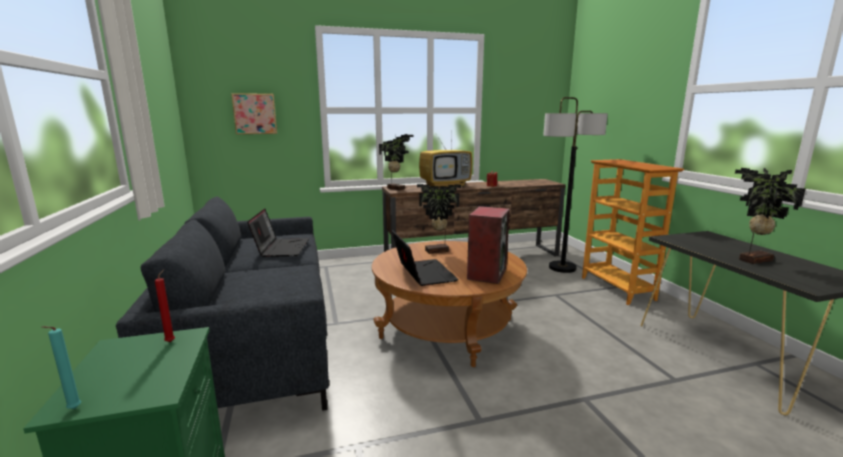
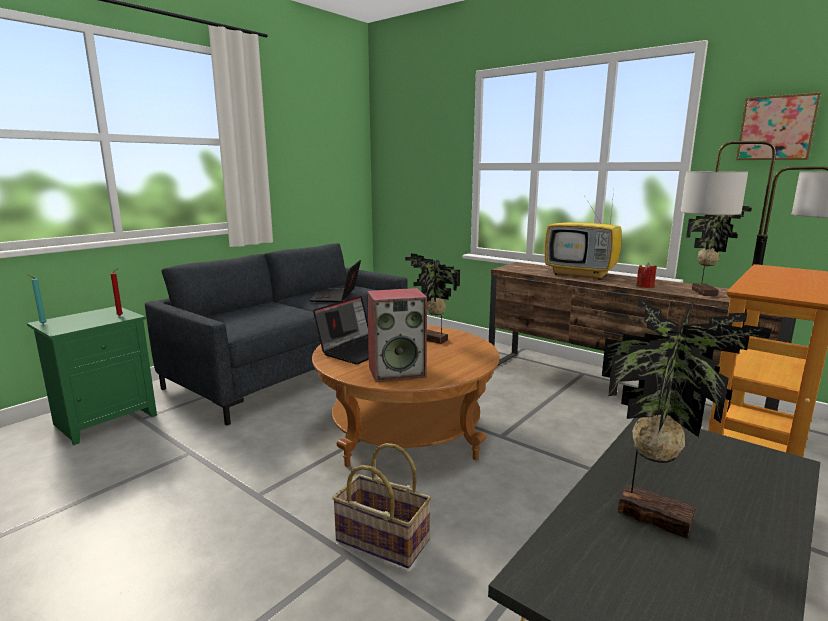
camera: 55 degrees right, 0 degrees up
picture [231,93,277,134] -> picture moved to [736,92,821,160]
laptop [247,209,309,257] -> laptop turned 135 degrees clockwise [309,260,361,302]
potted plant [379,134,413,190] -> potted plant moved to [686,206,752,296]
none -> basket [332,443,431,569]

